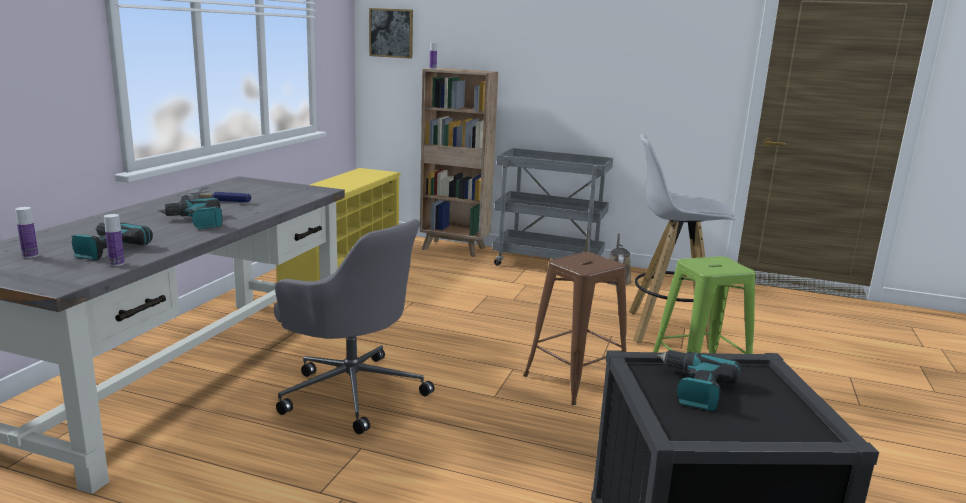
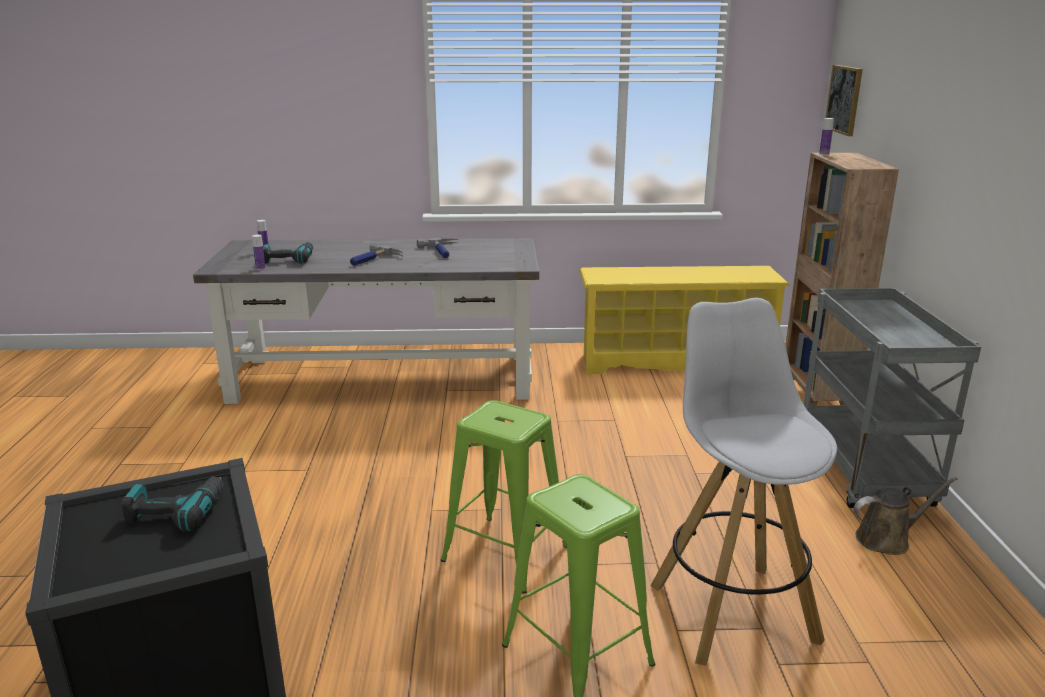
camera: 70 degrees right, 5 degrees up
power drill [158,198,222,229] -> hammer [350,243,403,266]
grey office chair [274,219,435,434] -> none
brown stool [523,252,627,405] -> green stool [441,400,567,593]

